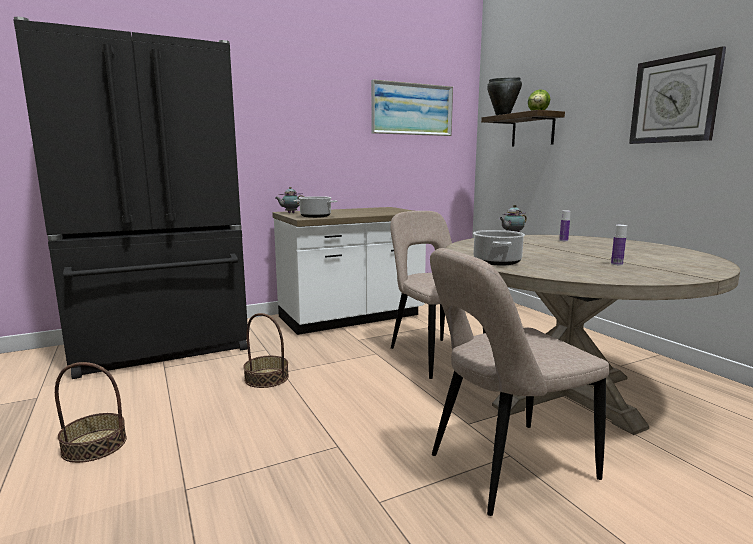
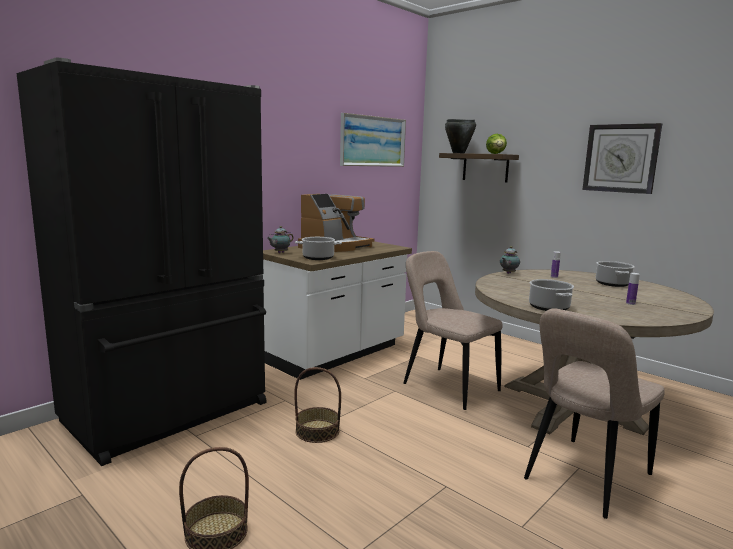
camera: 20 degrees left, 0 degrees up
none -> coffee machine [298,194,374,252]
none -> cooking pot [596,261,635,287]

